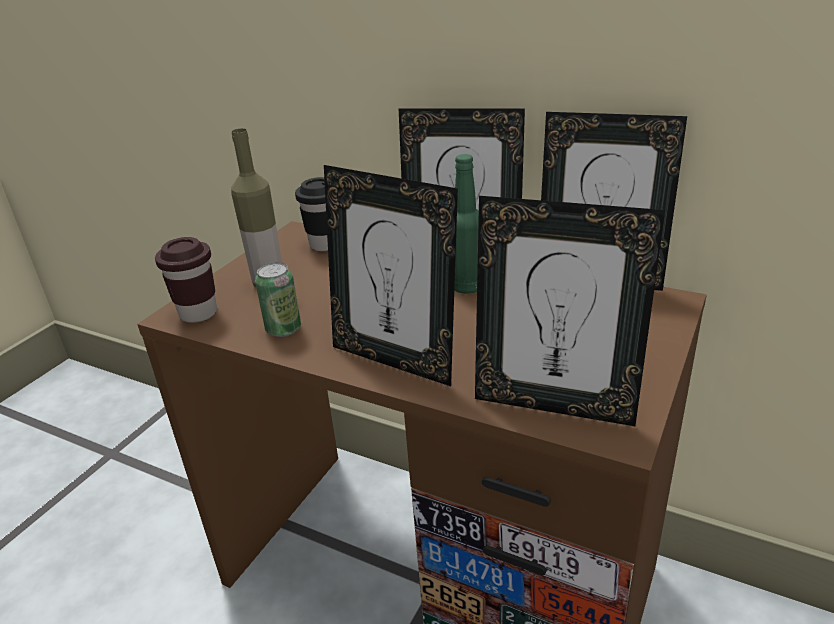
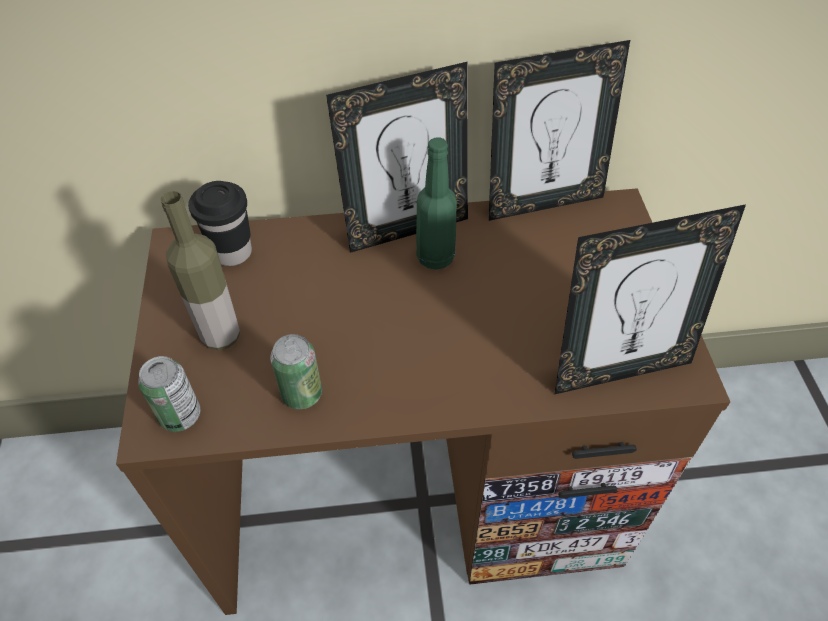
camera: 35 degrees left, 20 degrees up
brown cup [155,237,217,323] -> can [138,356,200,432]
picture frame [324,165,458,386] -> none

